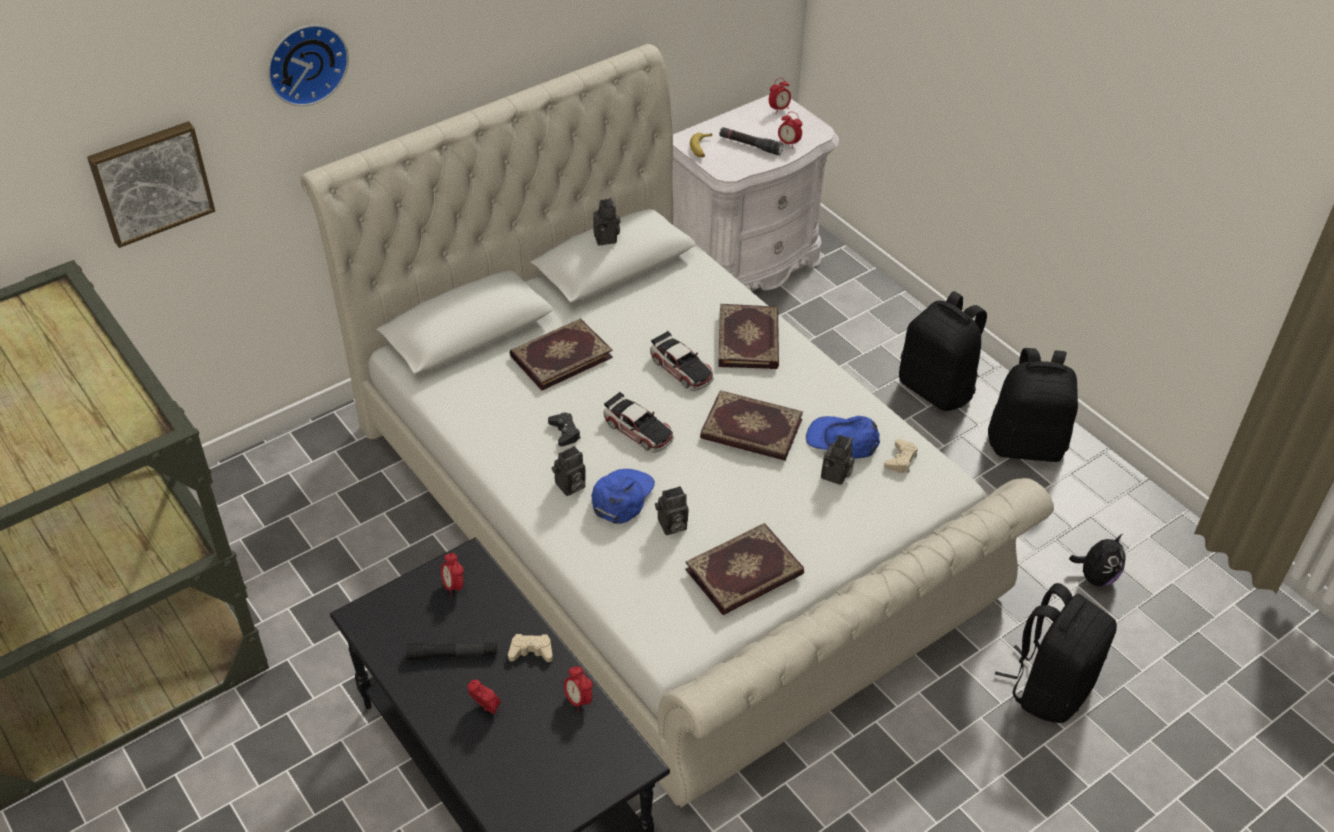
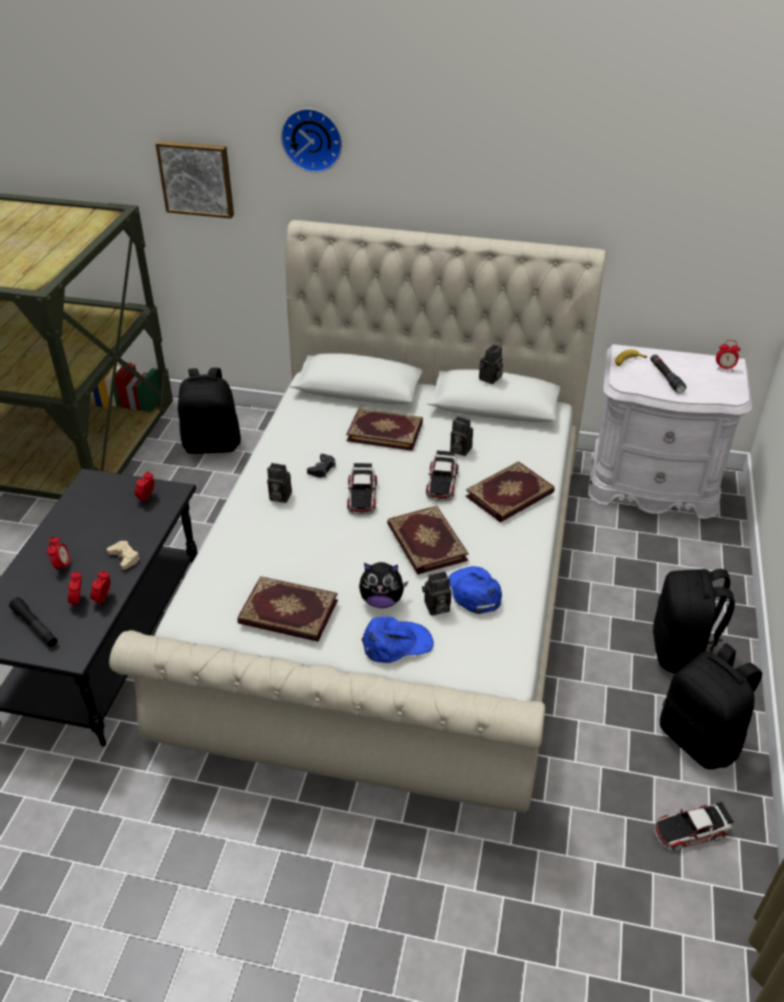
camera: 50 degrees right, 5 degrees down
black flashlight [406,642,497,661] -> black flashlight moved to [9,597,58,647]
blue cap [591,469,655,524] -> blue cap moved to [362,617,434,663]
camera [655,486,688,535] -> camera moved to [450,417,473,456]
alarm clock [778,112,802,149] -> alarm clock moved to [68,572,82,609]
beige game controller [884,439,918,473] -> none
black backpack [995,583,1117,723] -> black backpack moved to [178,368,241,454]
plush toy [1069,534,1126,587] -> plush toy moved to [359,562,408,608]
none -> toy car [654,802,733,851]

